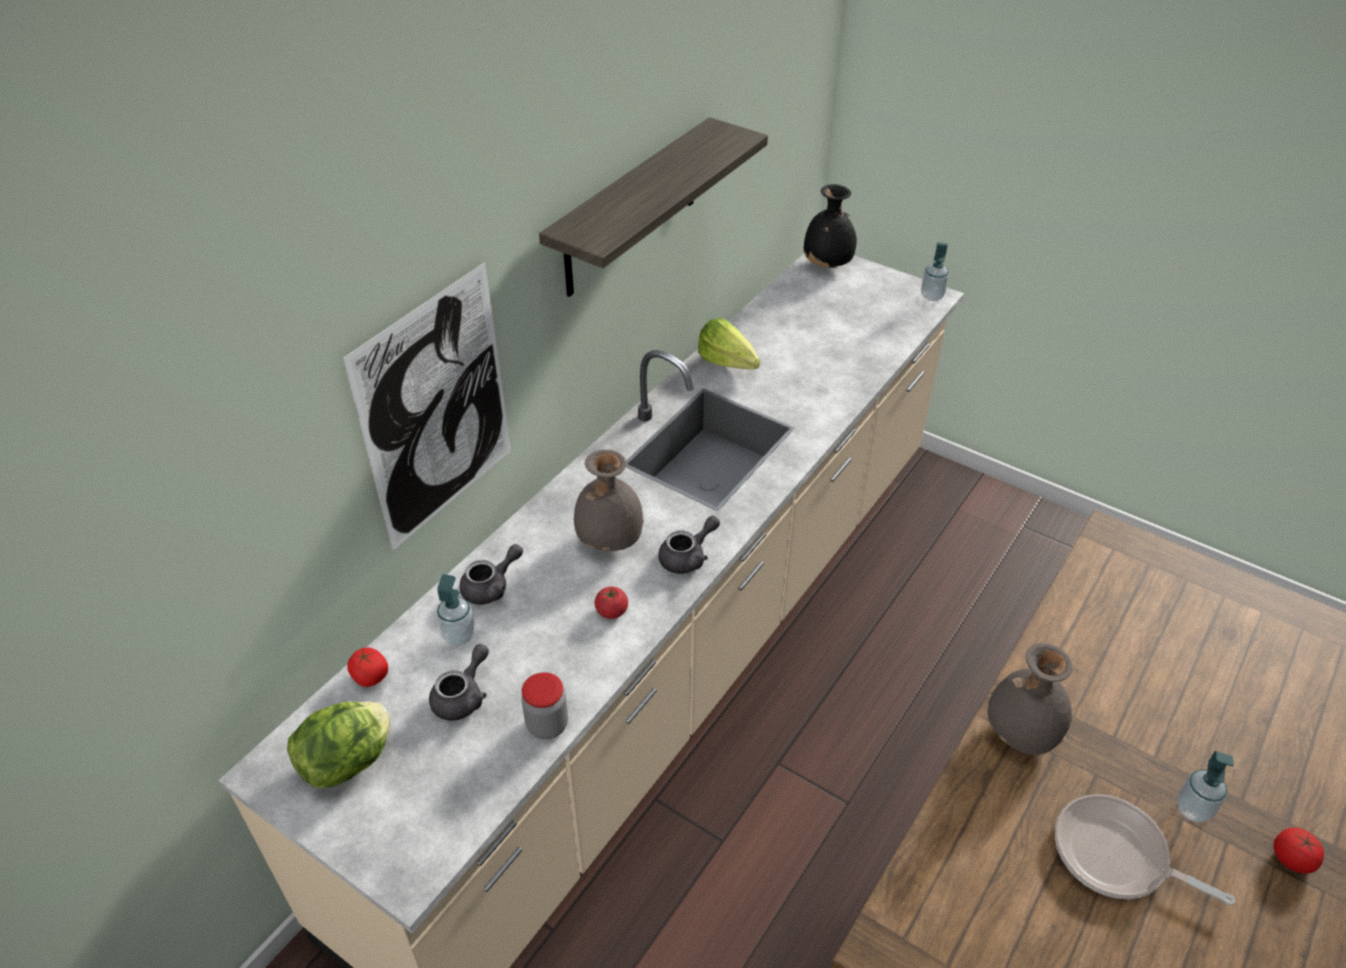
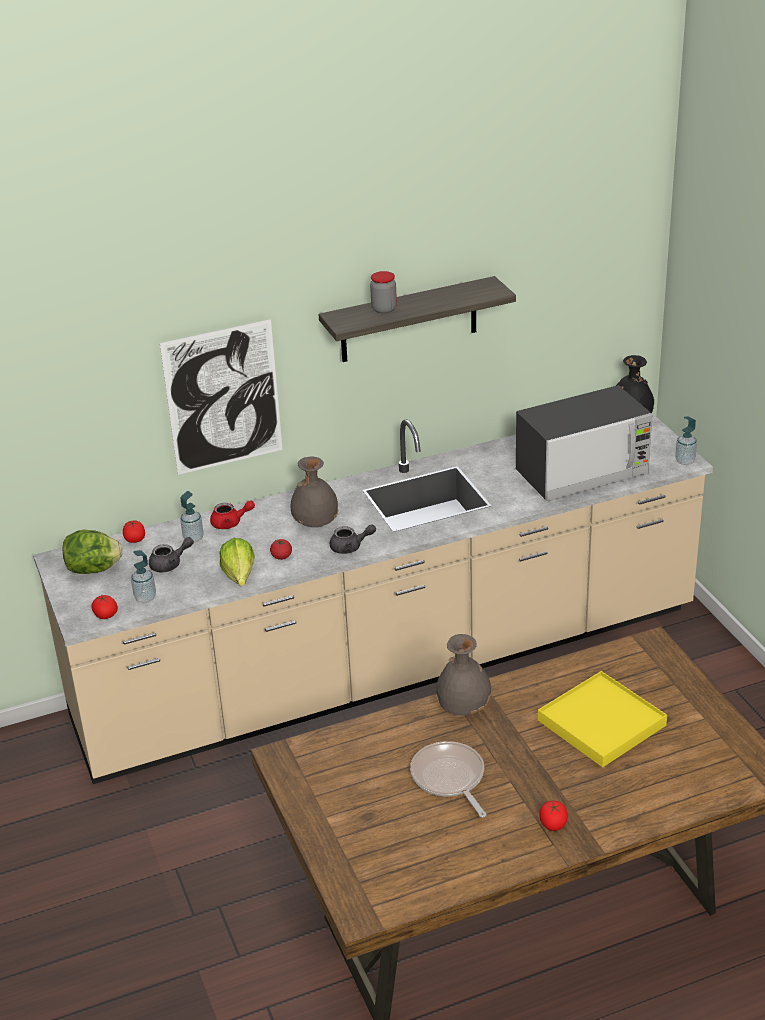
camera: 35 degrees right, 10 degrees down
grey teapot [460,544,523,605] -> red teapot [210,500,255,529]
jar [521,672,568,739] -> jar moved to [370,271,397,314]
lettuce [698,318,760,369] -> lettuce moved to [220,538,255,586]
soap dispenser [1177,751,1234,823] -> soap dispenser moved to [131,550,156,603]
none -> tomato [92,595,118,619]
none -> microwave [516,385,653,501]
none -> yellow tray [538,671,667,767]

